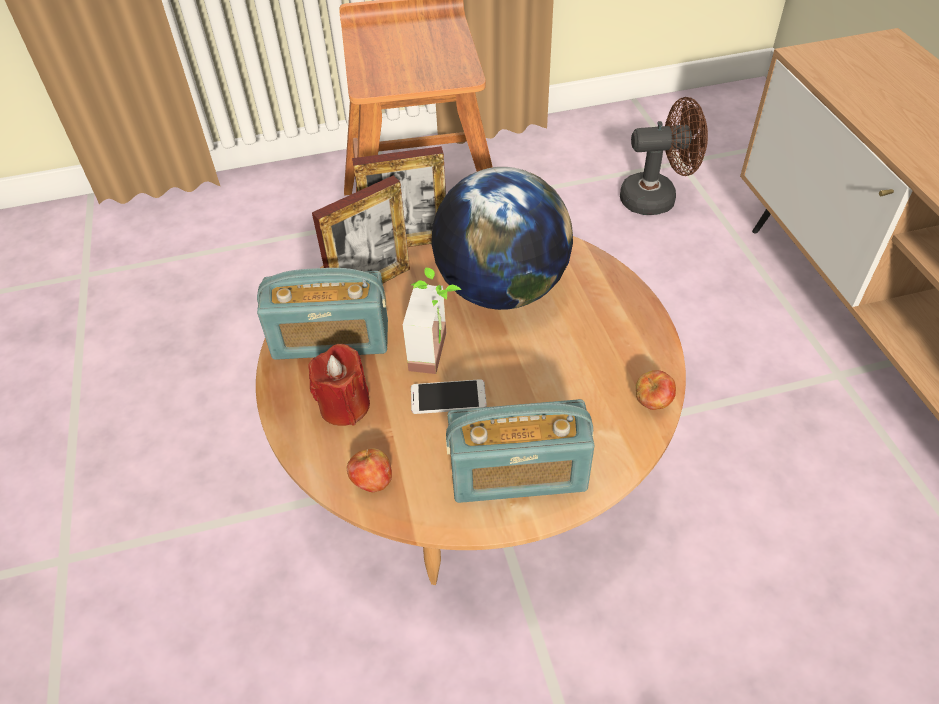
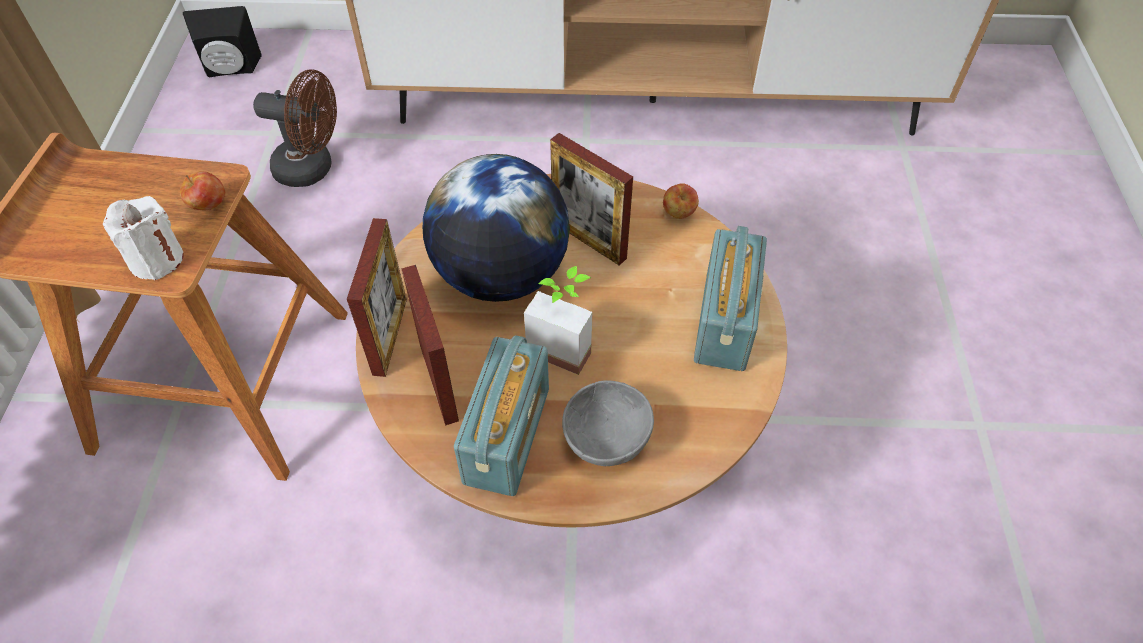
camera: 75 degrees left, 5 degrees up
red candle [308,344,370,426] -> grey bowl [562,380,654,466]
apple [346,449,392,492] -> apple moved to [180,171,225,210]
phone [411,379,487,414] -> none
brown fan [620,97,708,215] -> brown fan turned 90 degrees clockwise [253,69,337,187]
none -> white candle [103,196,183,280]
none -> black speaker [183,6,262,77]
none -> picture frame [550,133,633,266]

